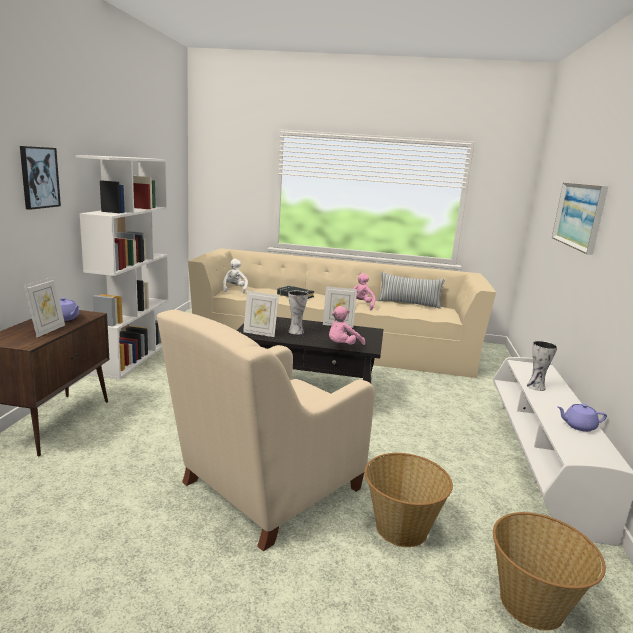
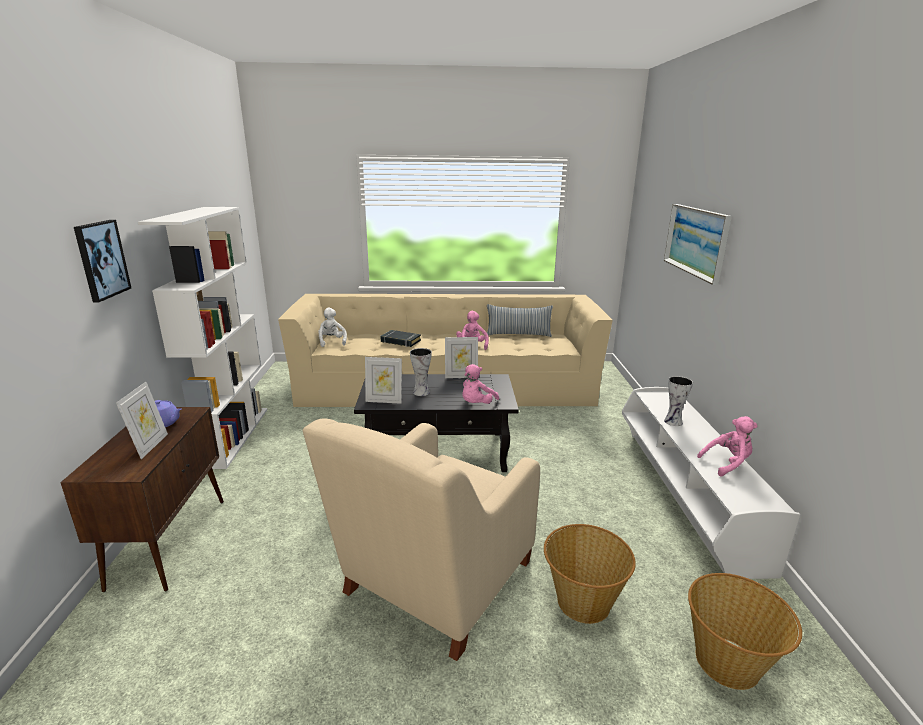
camera: 10 degrees left, 5 degrees up
purple teapot [558,404,607,432] -> pink plush toy [697,416,758,476]

